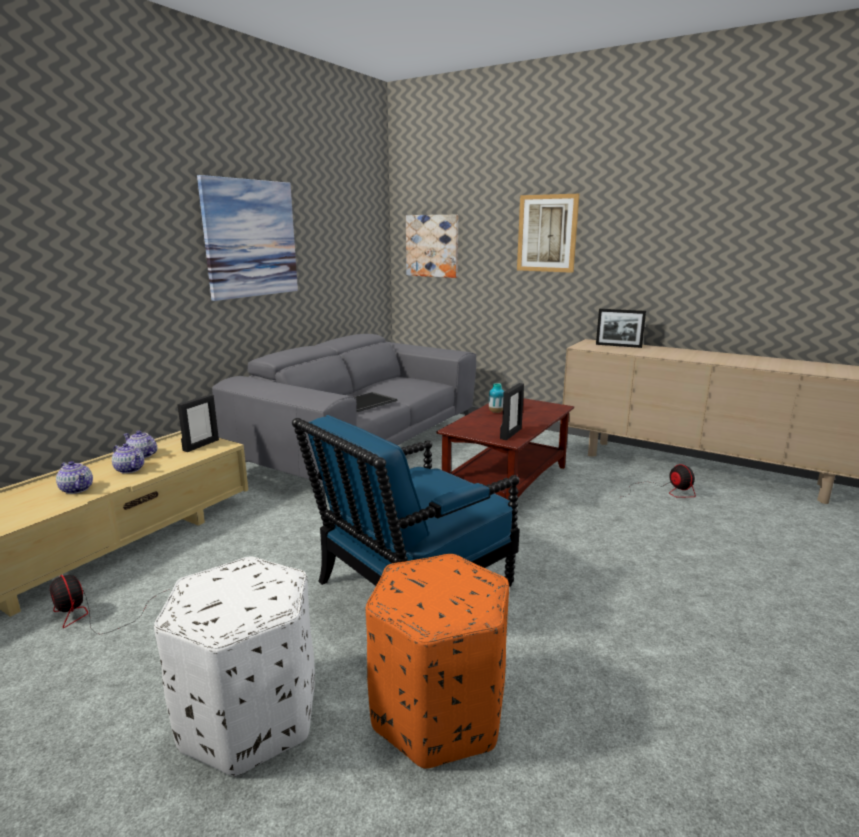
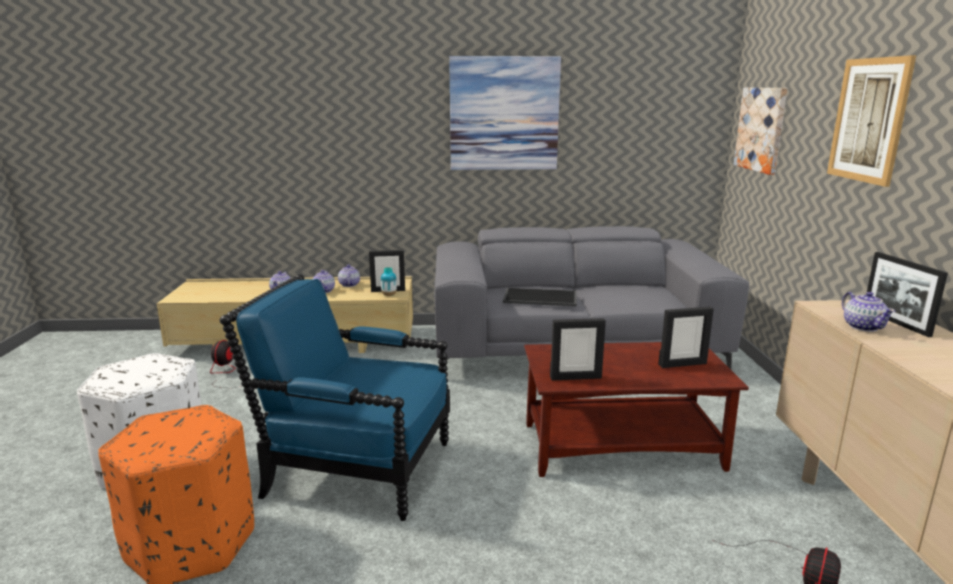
camera: 55 degrees right, 0 degrees up
vase [489,383,504,413] -> vase moved to [381,267,397,296]
none -> picture frame [658,306,714,368]
none -> teapot [842,292,895,332]

